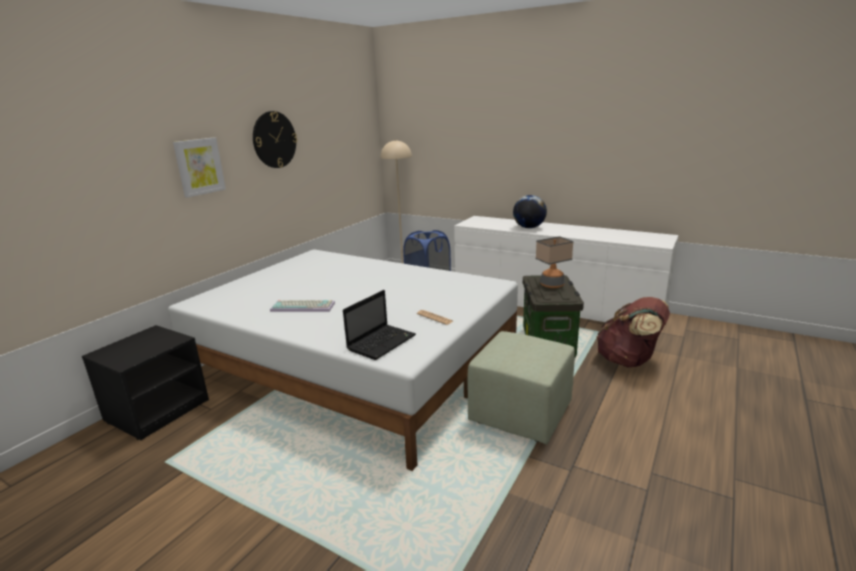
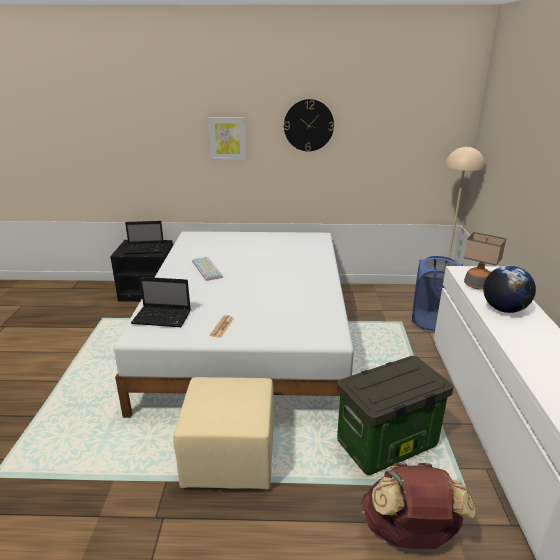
camera: 60 degrees right, 5 degrees up
green ottoman [467,331,575,445] -> beige ottoman [173,377,274,489]
table lamp [536,236,574,288] -> table lamp moved to [464,232,507,290]
none -> laptop [124,221,164,254]

